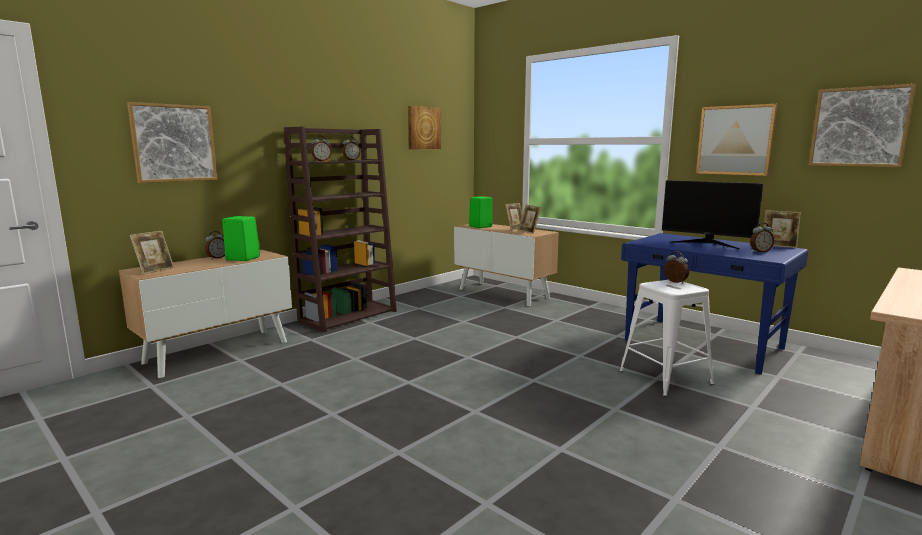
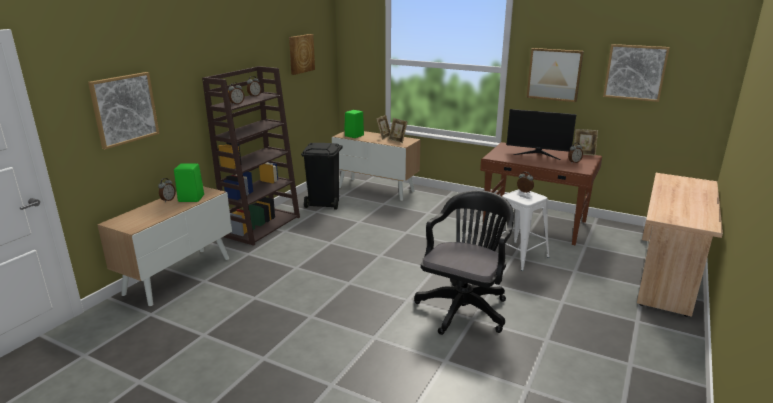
camera: 15 degrees left, 10 degrees up
picture frame [130,231,174,274] -> none
blue desk [621,233,808,375] -> brown desk [480,142,602,245]
none -> black trash can [301,143,343,210]
none -> black office chair [414,190,514,335]

